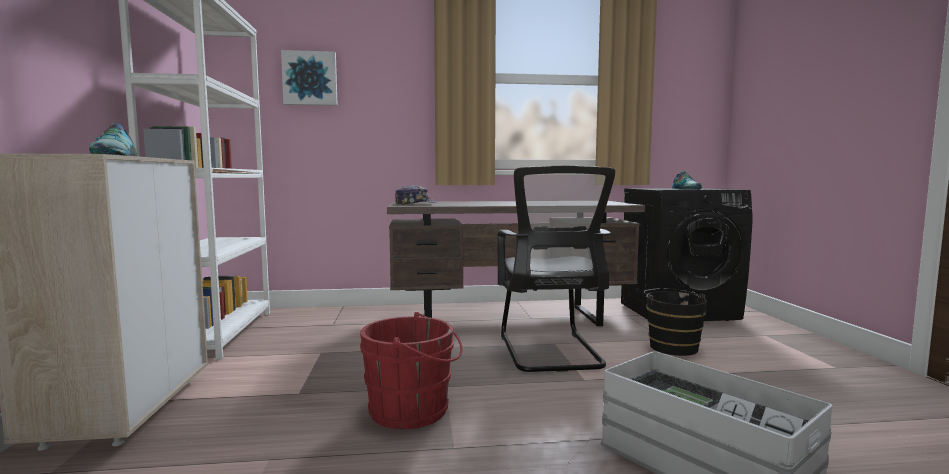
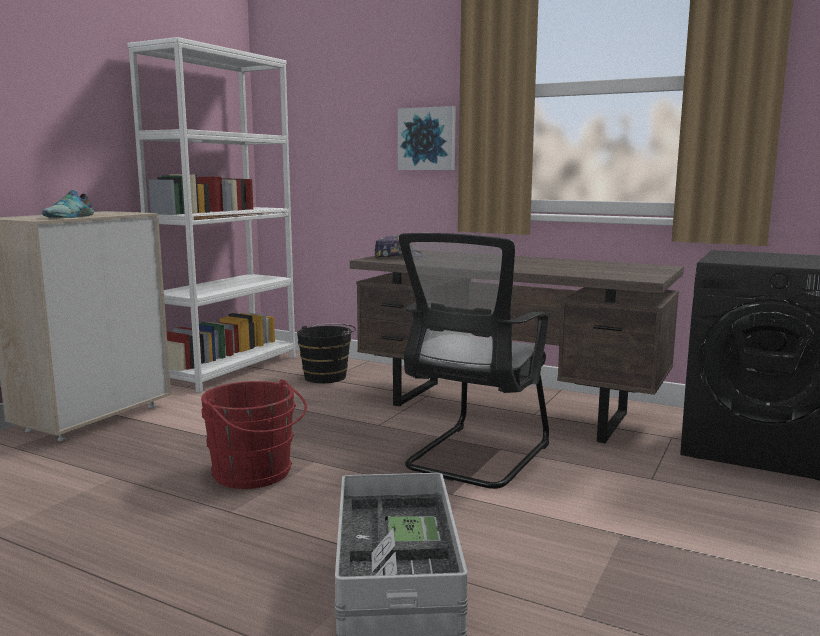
camera: 35 degrees right, 5 degrees up
picture [281,50,338,106] -> picture moved to [398,106,456,170]
black bucket [643,288,708,356] -> black bucket moved to [297,323,356,383]
shoe [672,171,702,189] -> none

